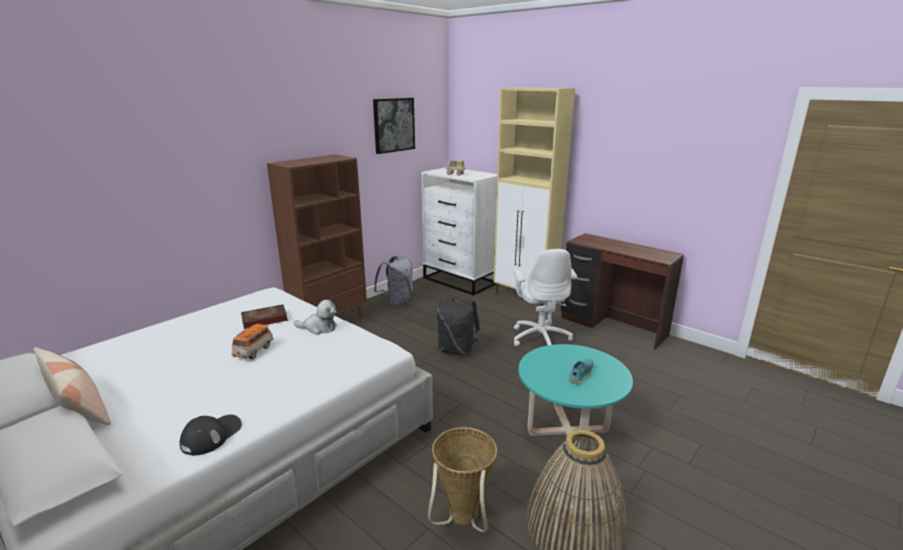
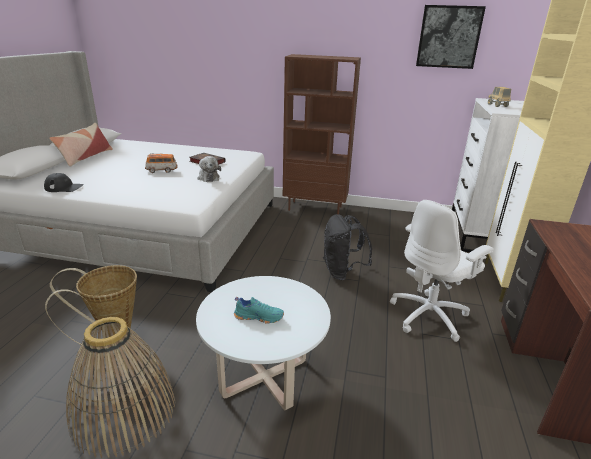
camera: 60 degrees right, 5 degrees up
grey backpack [373,256,413,306] -> none
turquoise coffee table [518,344,633,451] -> white coffee table [196,276,331,410]

